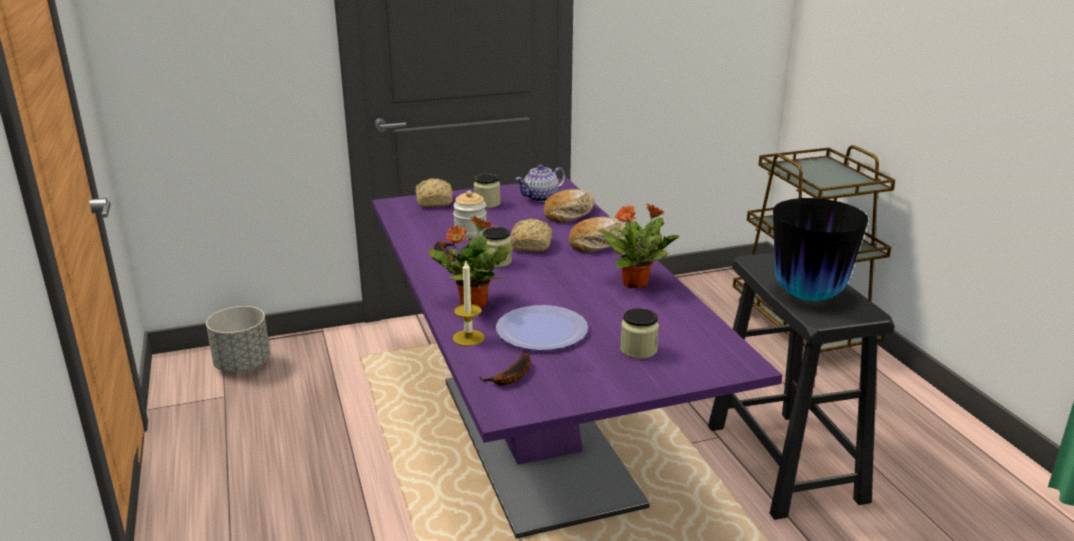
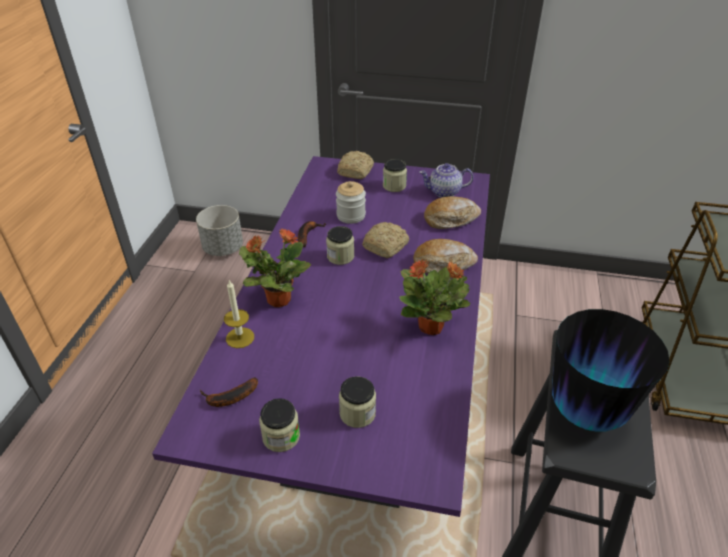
camera: 30 degrees right, 15 degrees up
plate [496,305,588,351] -> none
none -> jar [259,398,300,452]

